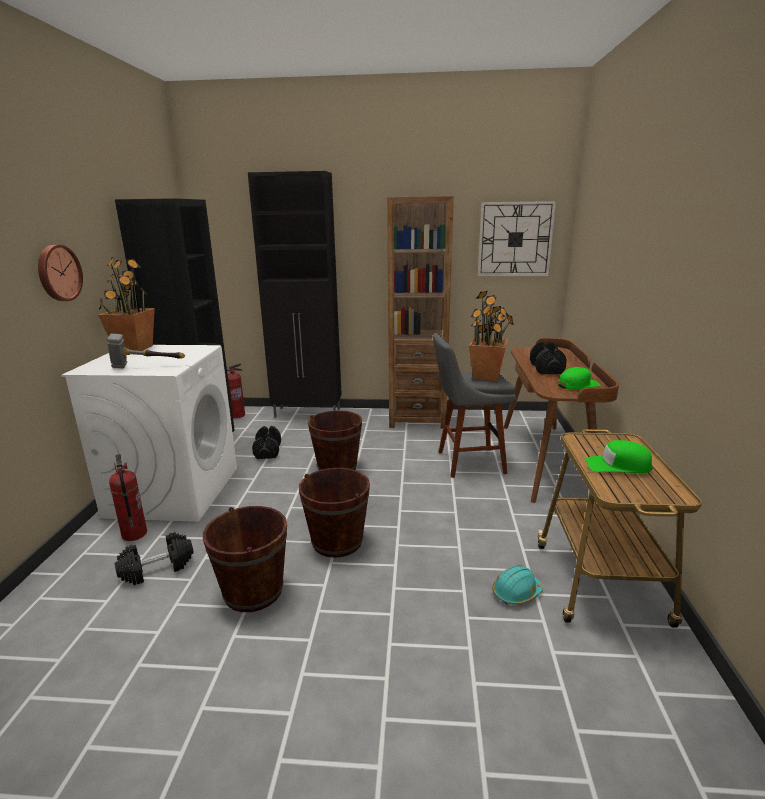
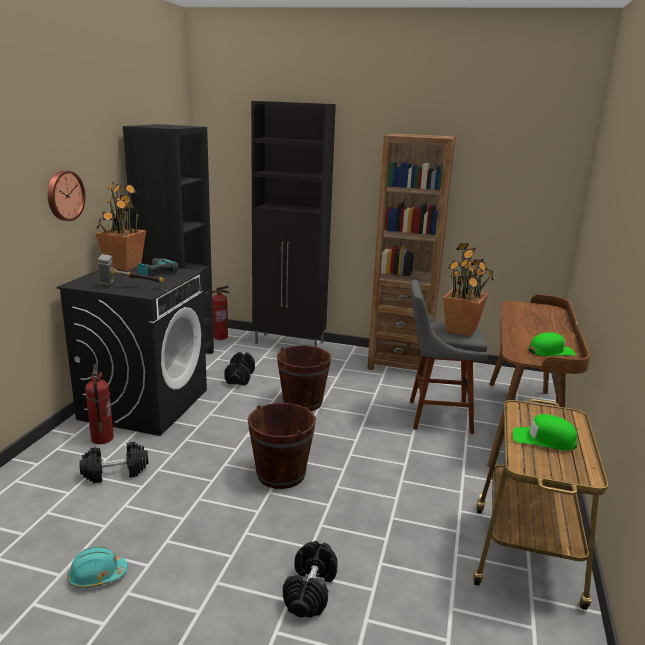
camera: 10 degrees right, 0 degrees up
white washing machine [61,345,237,522] -> black washing machine [57,264,207,436]
brown bucket [203,506,287,612] -> none
wall clock [478,201,556,276] -> none
turquoise hard hat [492,565,543,605] -> turquoise hard hat moved to [67,546,128,588]
black dumbbell [530,341,567,374] -> black dumbbell moved to [283,541,338,618]
none -> power drill [137,258,179,276]

